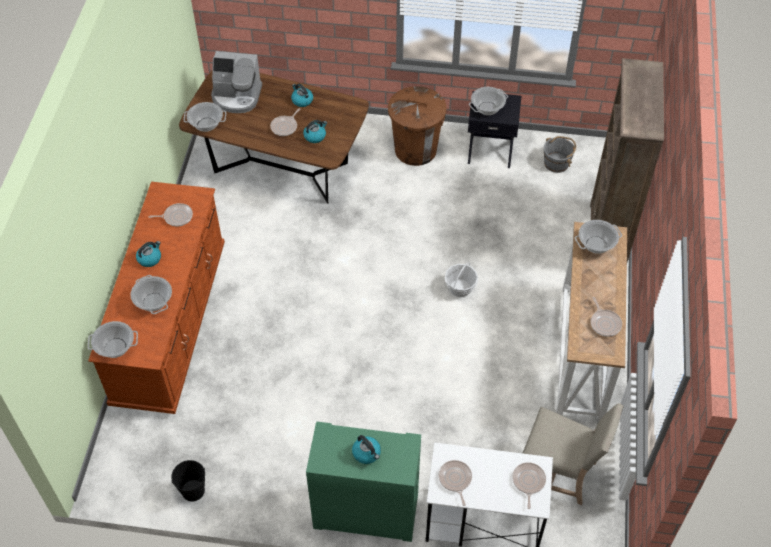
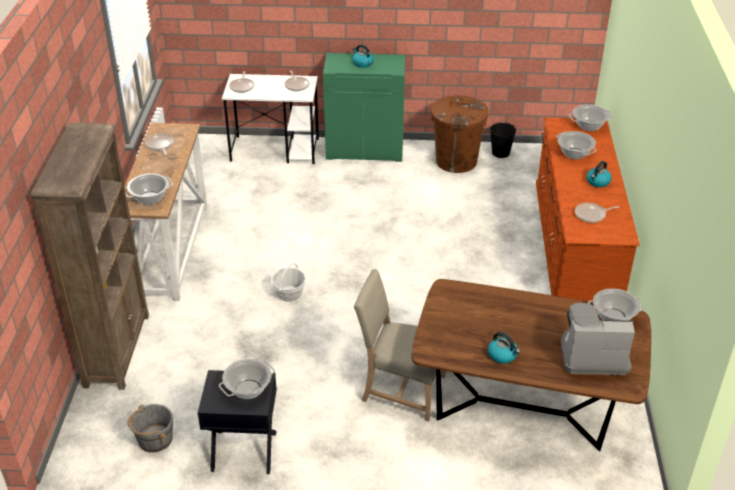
camera: 175 degrees right, 15 degrees down
frying pan [270,108,300,136] -> none
kettle [303,120,327,143] -> none
brown trash can [388,86,446,166] -> brown trash can moved to [431,95,489,173]
beige chair [523,403,623,505] -> beige chair moved to [354,269,446,422]

